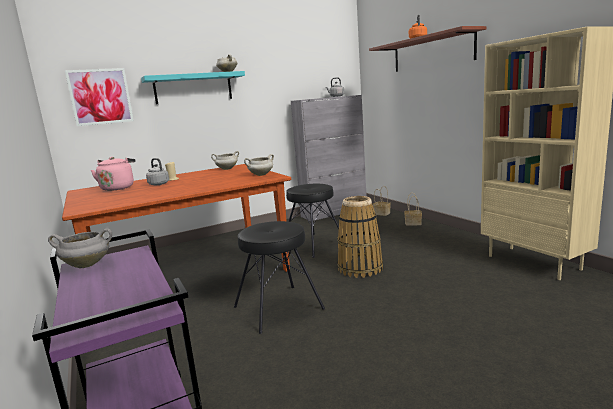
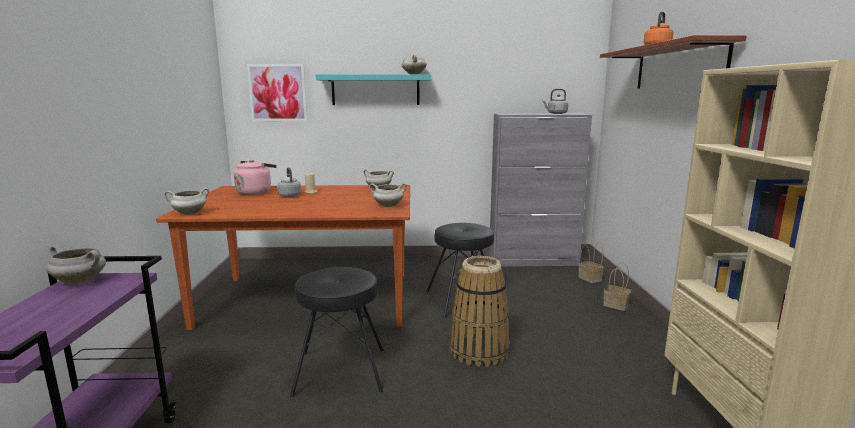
camera: 25 degrees right, 0 degrees up
none -> white cooking pot [164,188,209,215]

